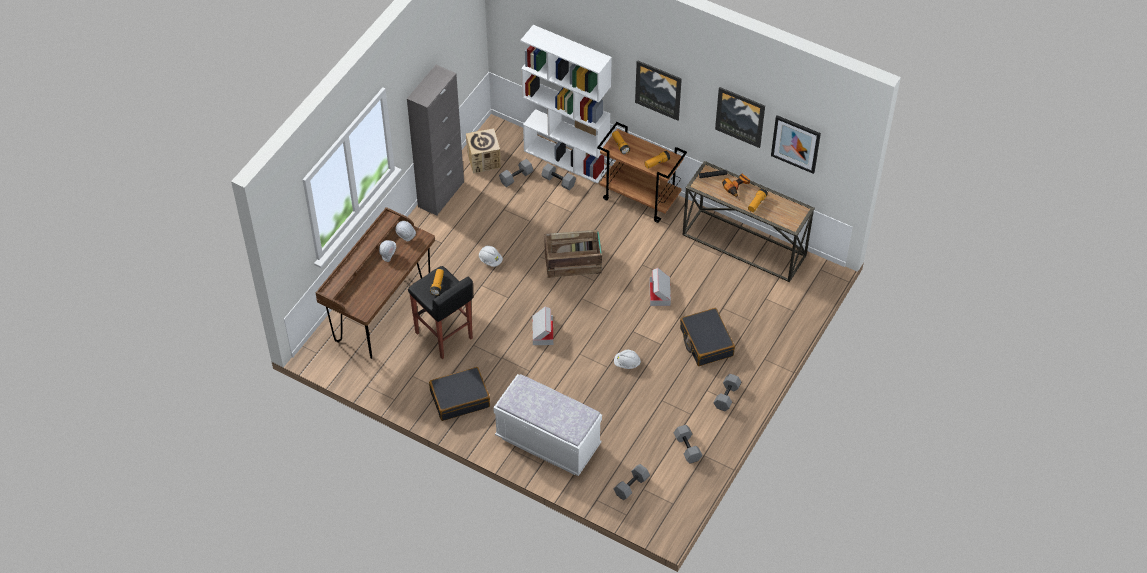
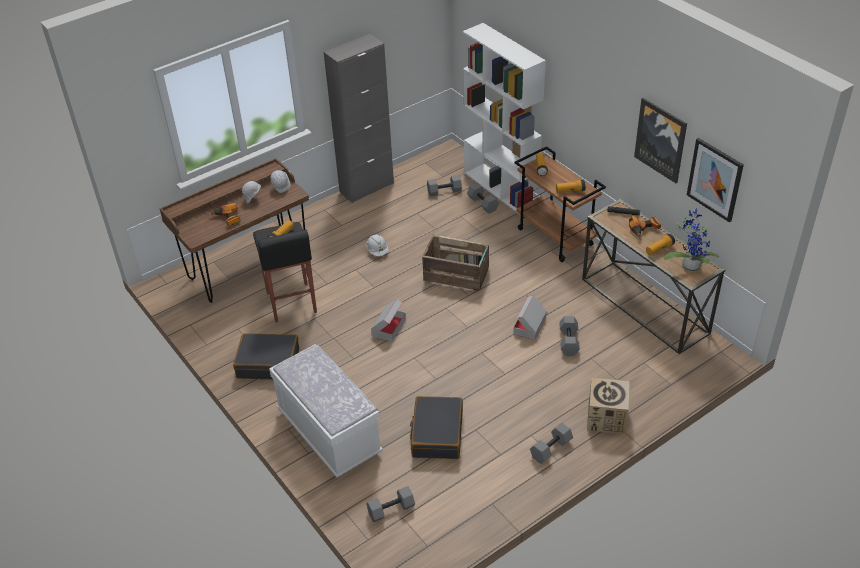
camera: 25 degrees right, 10 degrees down
cardboard box [466,128,501,173] -> cardboard box moved to [587,378,630,434]
white hard hat [614,350,641,369] -> none
picture [635,60,682,121] -> none
grey dumbbell [674,425,703,464] -> grey dumbbell moved to [559,316,580,355]
black suitcase [680,308,735,366] -> black suitcase moved to [410,396,463,459]
none -> power drill [205,203,240,226]
none -> potted plant [664,208,719,272]

